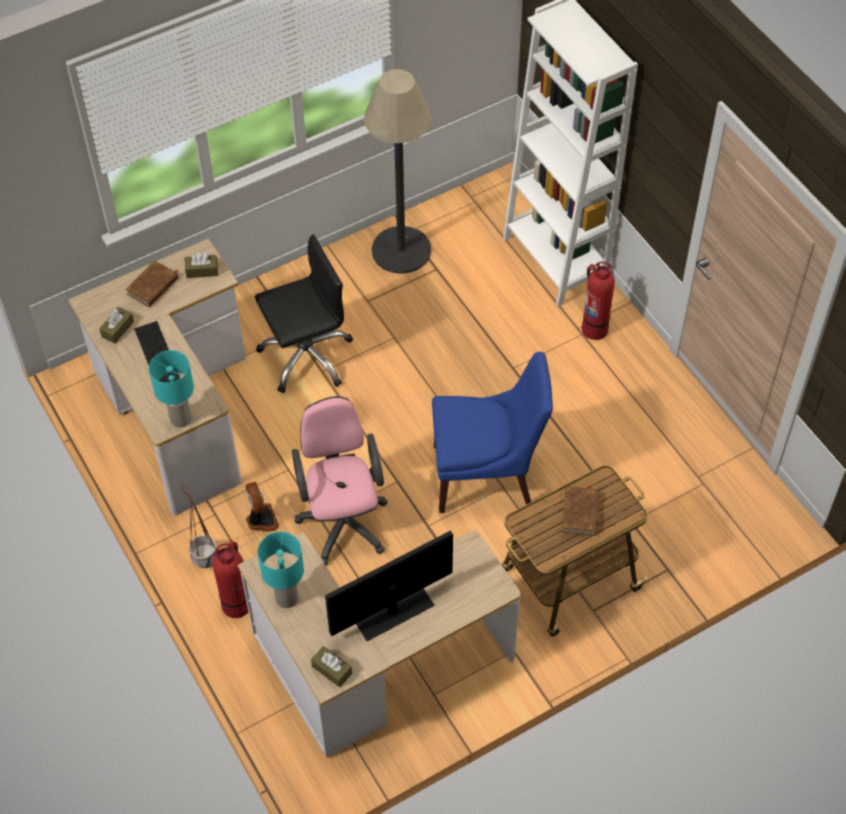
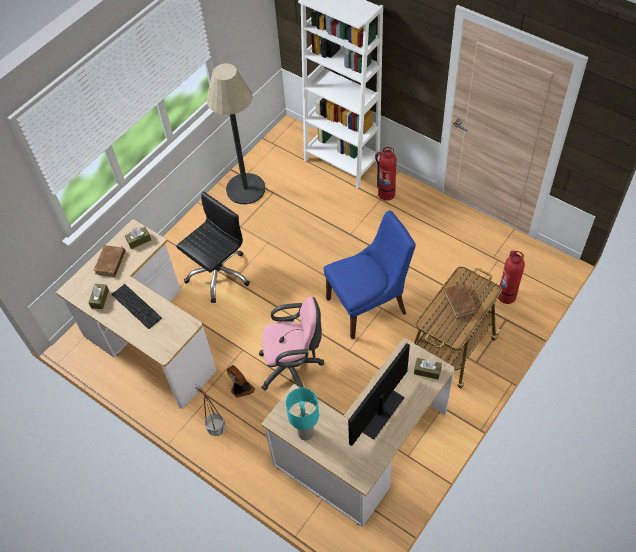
camera: 20 degrees left, 0 degrees up
turquoise table lamp [149,350,194,428] -> none
fire extinguisher [213,541,248,618] -> fire extinguisher moved to [498,250,525,304]
pink office chair [292,396,388,565] -> pink office chair turned 120 degrees clockwise [258,296,324,390]
brown tissue box [311,646,352,687] -> brown tissue box moved to [414,358,442,379]

